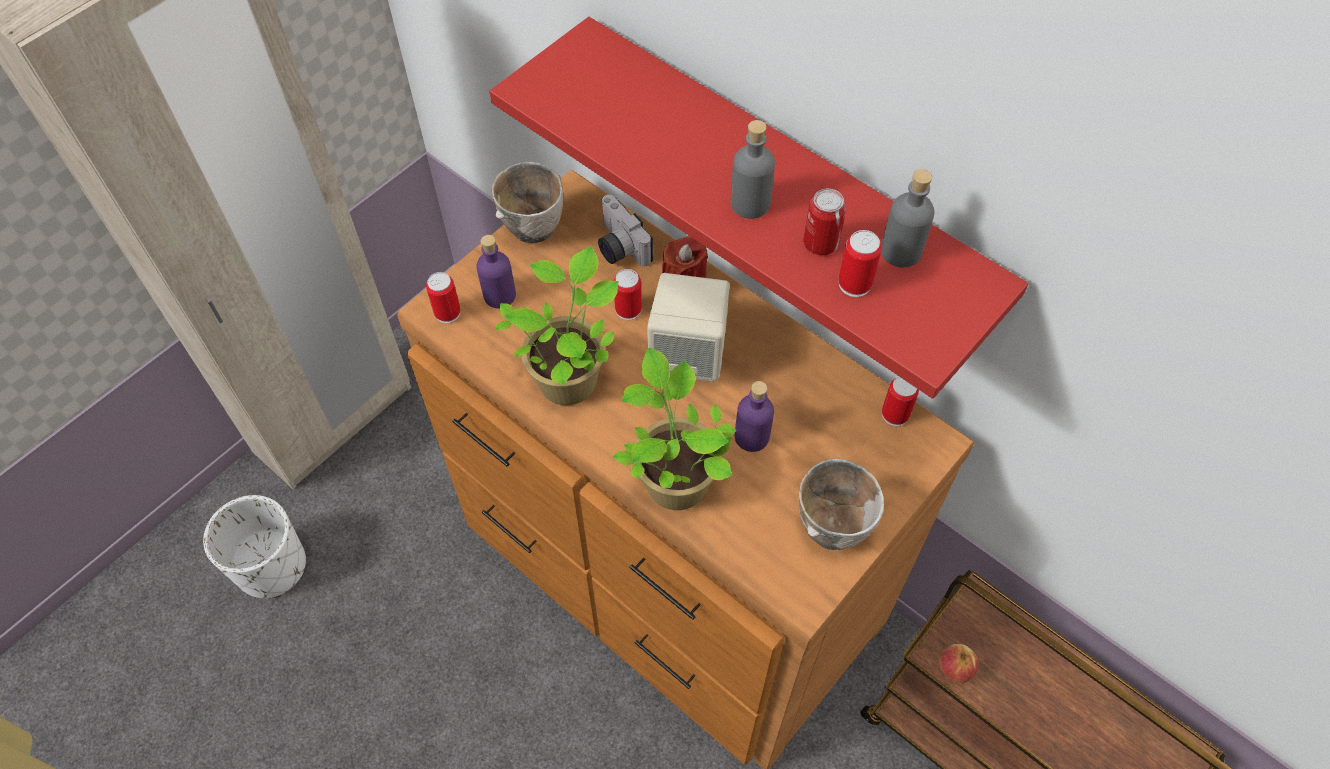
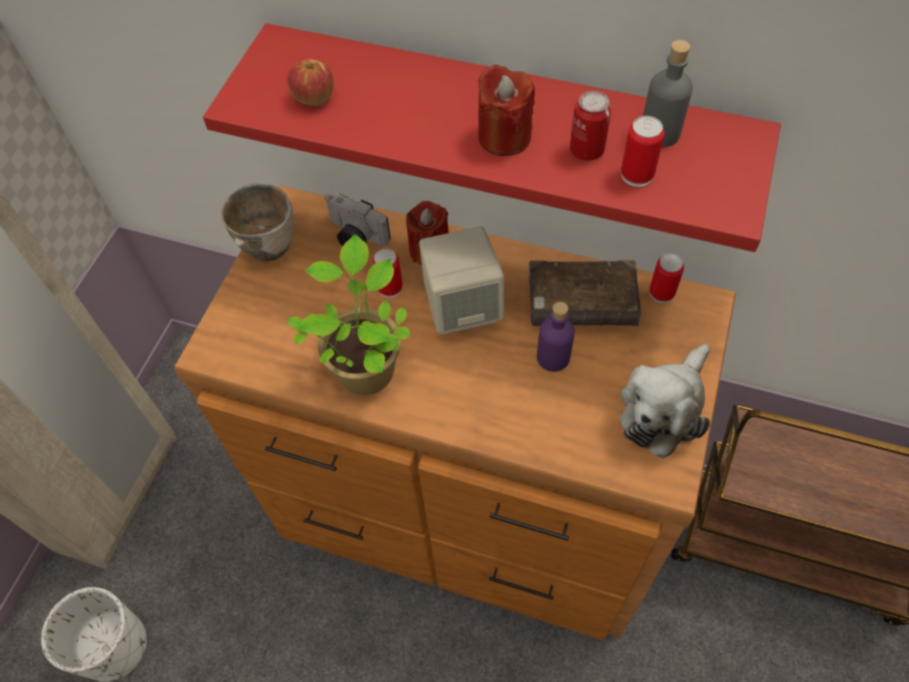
camera: 20 degrees left, 0 degrees up
can [426,272,461,323] -> none
purple bottle [476,235,516,308] -> none
potted plant [613,347,736,510] -> none
grey bottle [731,120,775,219] -> red candle [478,65,535,156]
bowl [799,459,884,550] -> plush toy [620,344,710,459]
apple [939,644,979,683] -> apple moved to [287,59,334,106]
none -> brown book [529,260,641,326]

